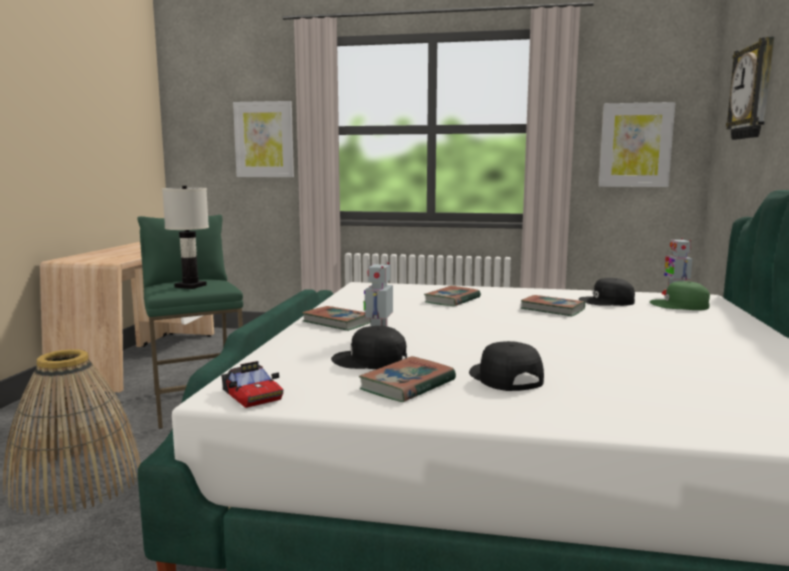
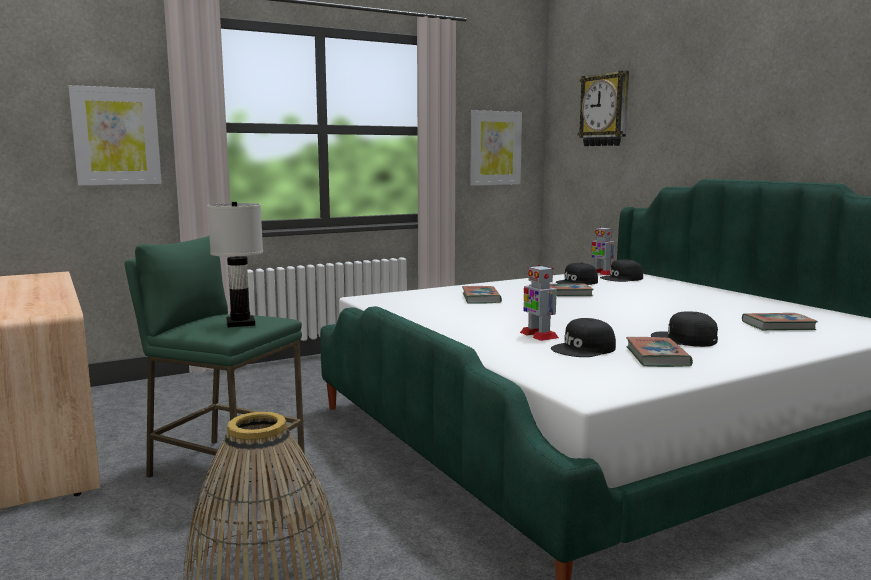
camera: 40 degrees left, 0 degrees up
toy car [221,361,283,408] -> none
book [302,306,371,331] -> book moved to [742,313,818,330]
green cap [650,281,710,310] -> black cap [600,259,643,282]

